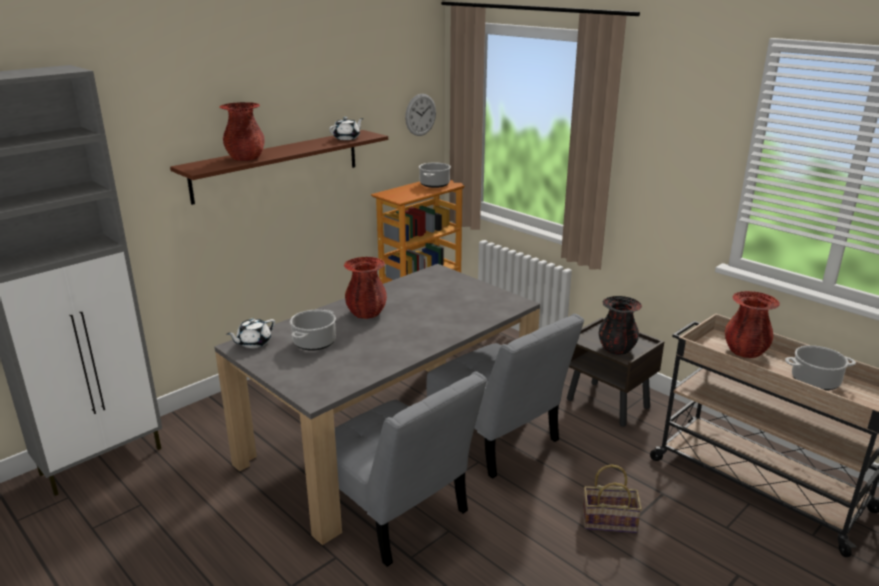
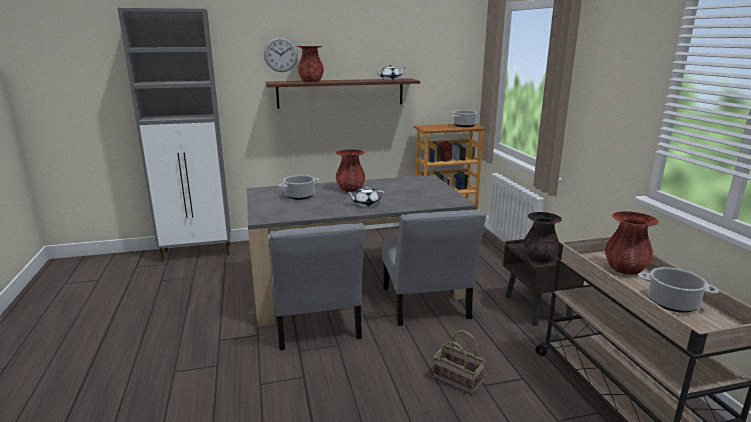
camera: 30 degrees right, 5 degrees down
white teapot [227,318,275,348] -> white teapot moved to [347,186,384,207]
wall clock [405,94,436,136] -> wall clock moved to [264,37,298,72]

